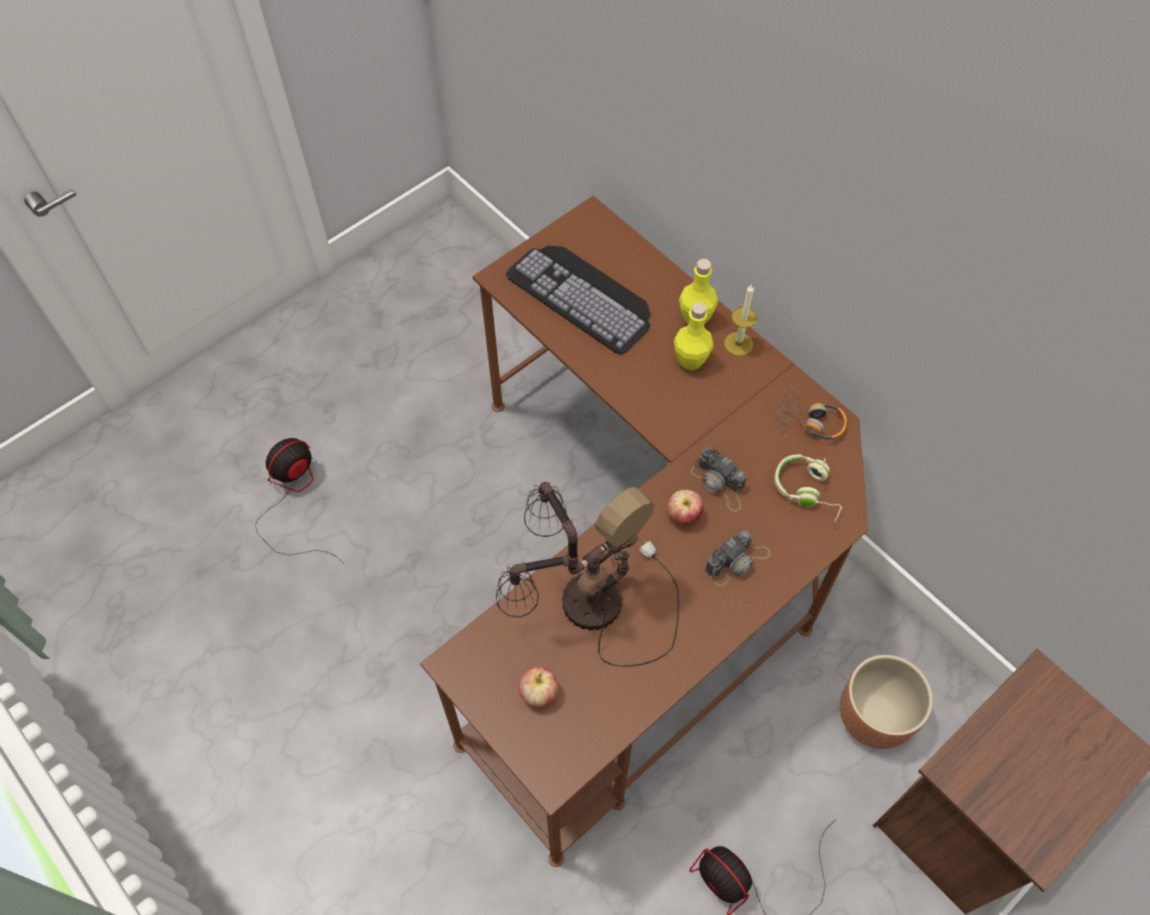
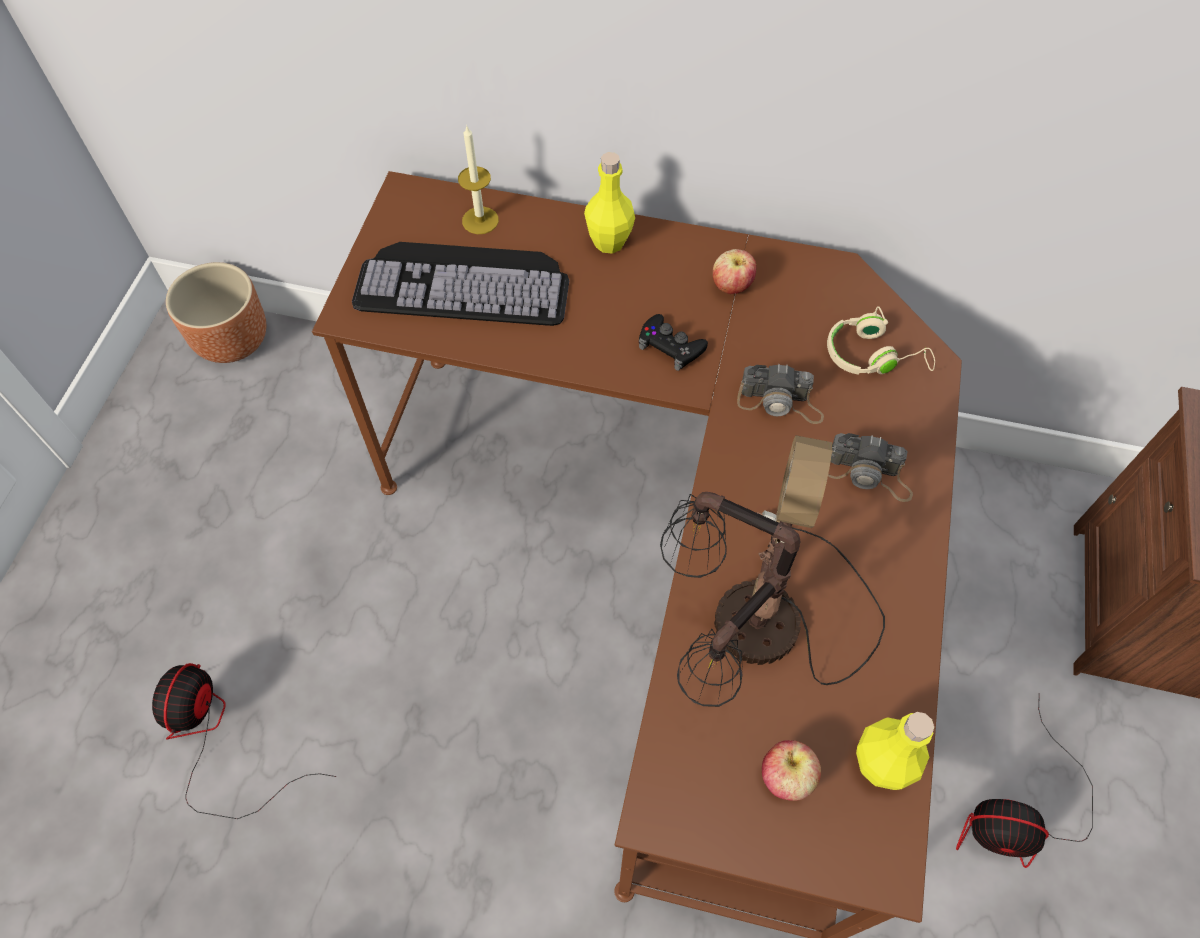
camera: 35 degrees left, 0 degrees up
apple [667,490,703,525] -> apple moved to [713,249,756,294]
yellow bottle [674,302,713,370] -> yellow bottle moved to [856,712,934,790]
camera [705,530,771,586] -> camera turned 90 degrees clockwise [828,433,913,502]
candle [724,284,757,356] -> candle moved to [458,125,499,234]
headphones [777,387,847,440] -> none
brown planter [840,655,933,749] -> brown planter moved to [166,262,266,363]
none -> black game controller [639,314,708,371]

